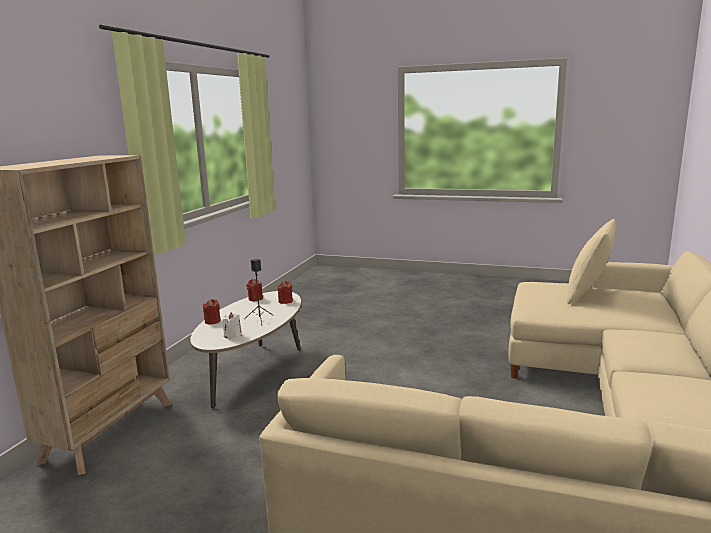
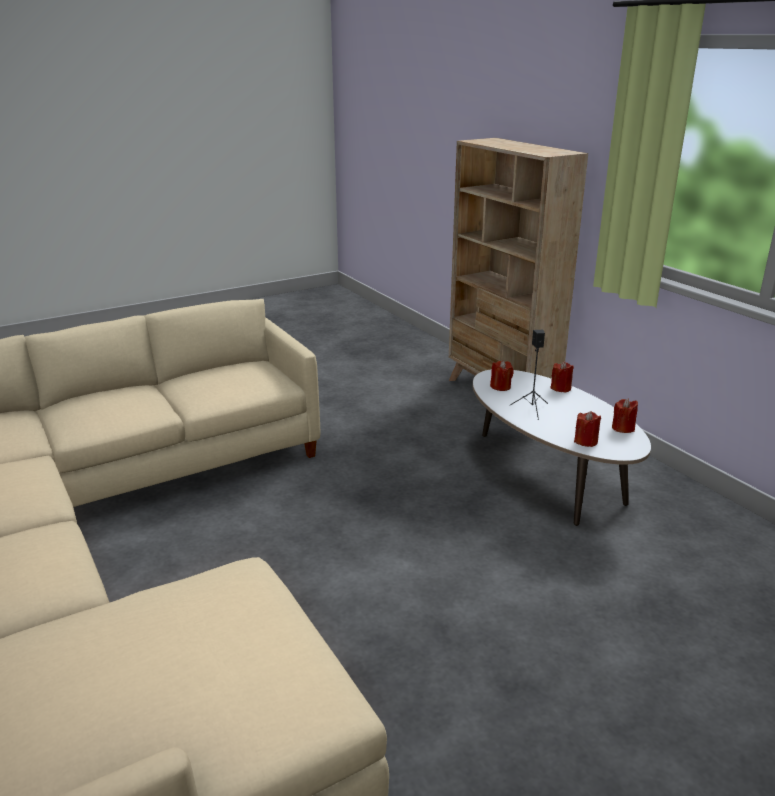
camera: 130 degrees right, 10 degrees up
white candle [222,312,241,339] -> red candle [490,360,514,391]
beige pillow [567,219,616,304] -> none

